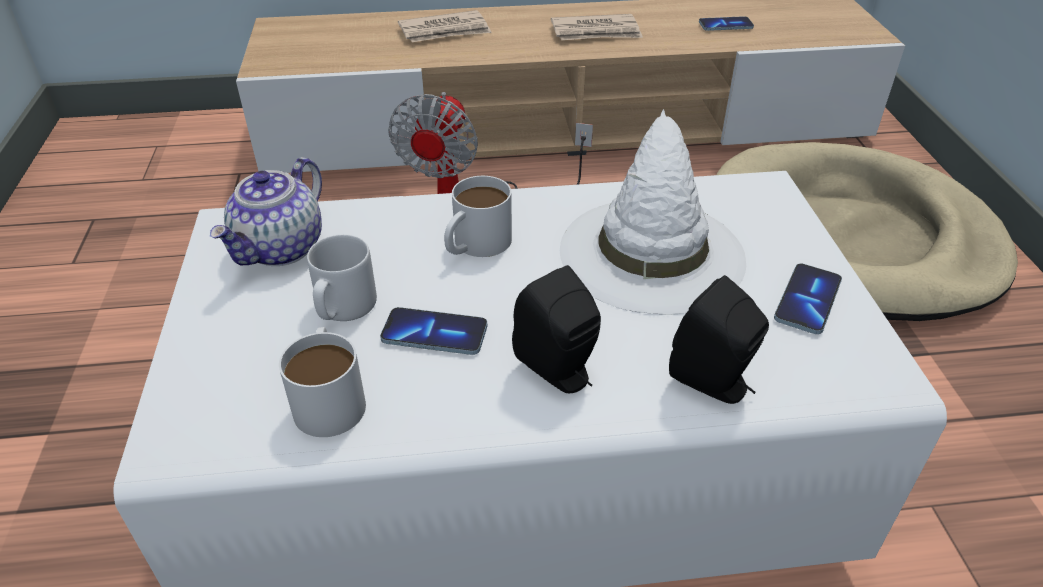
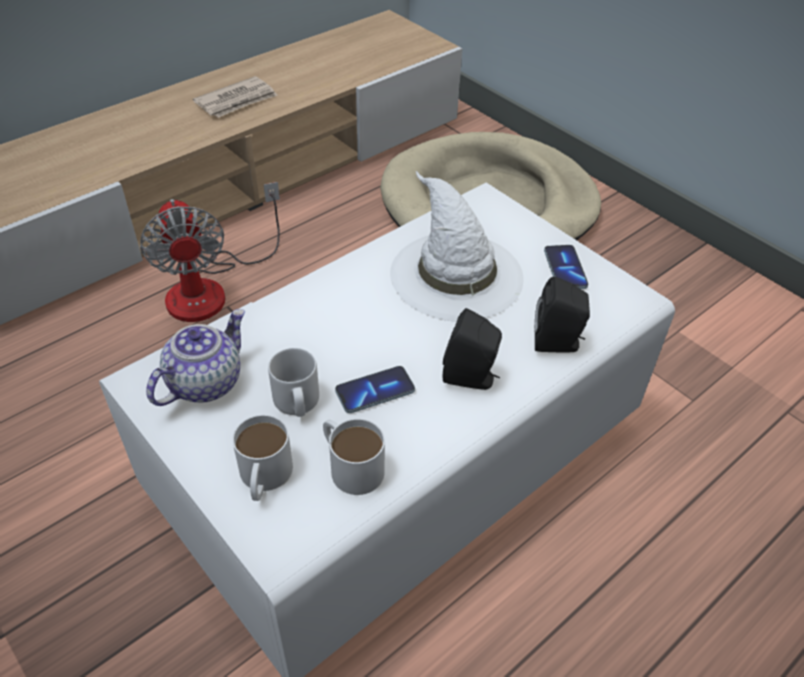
camera: 35 degrees left, 5 degrees up
teapot [210,157,322,266] -> teapot turned 135 degrees counterclockwise [146,309,245,406]
newspaper [398,10,492,42] -> none
white mug [444,176,512,257] -> white mug moved to [232,415,293,501]
phone [699,16,754,31] -> none

